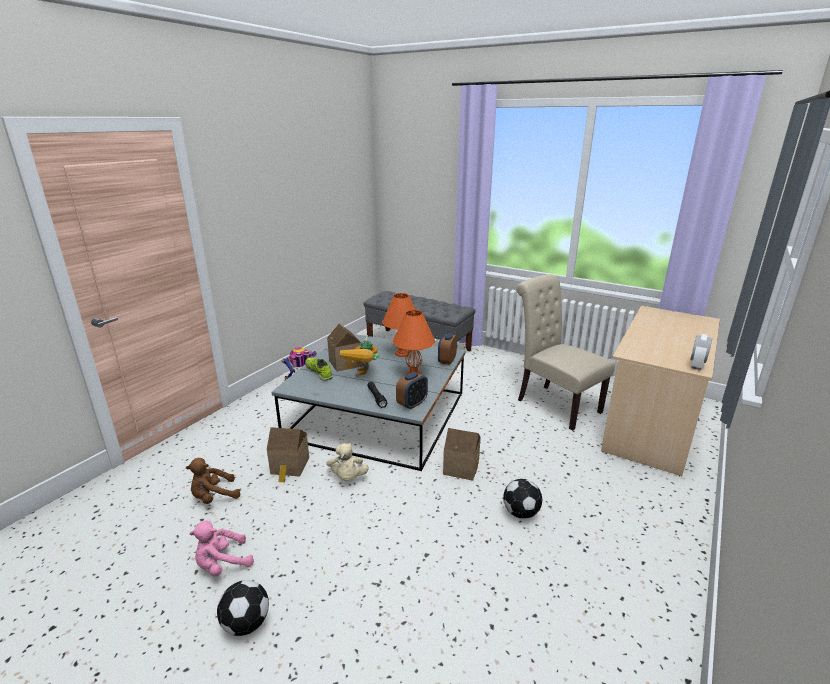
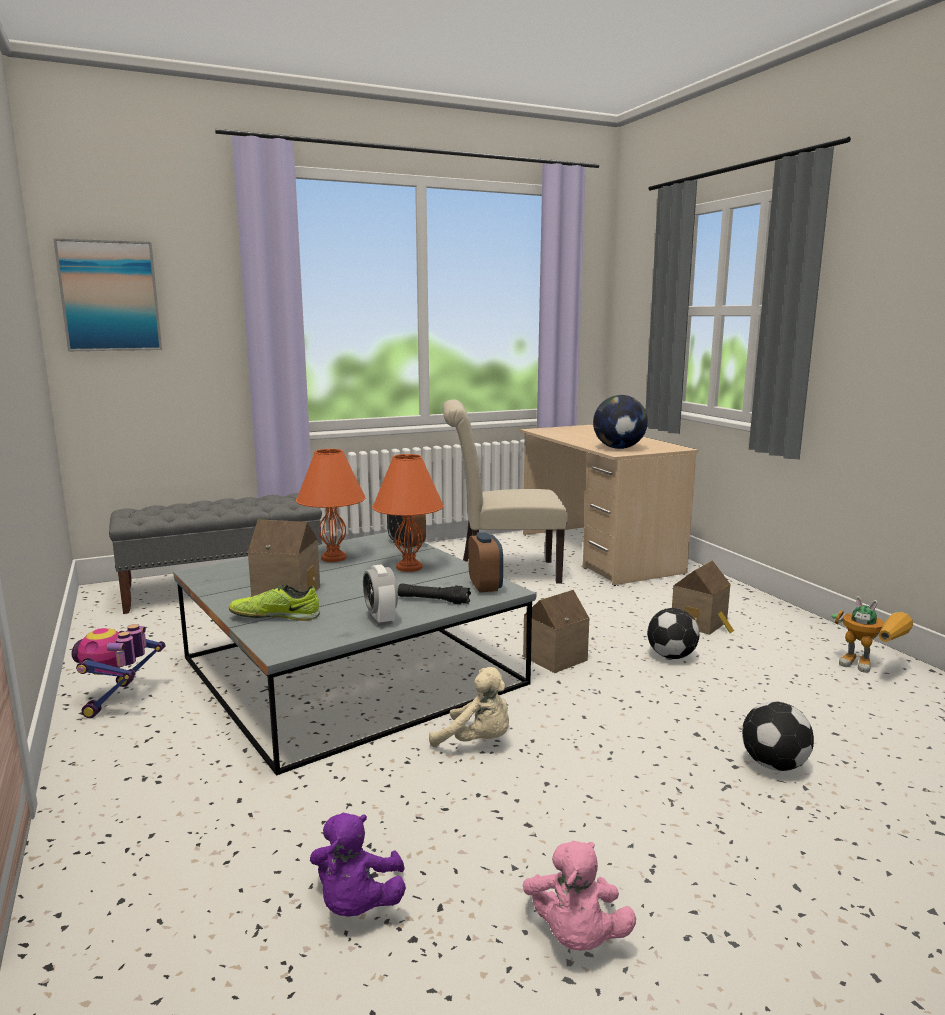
camera: 55 degrees left, 10 degrees down
brown plush toy [186,458,241,504] -> purple plush toy [310,813,406,917]
football [217,580,269,636] -> football moved to [742,701,814,771]
toy house [267,427,309,483] -> toy house moved to [672,560,734,635]
toy robot [340,335,380,377] -> toy robot moved to [832,596,913,673]
alarm clock [690,334,712,370] -> alarm clock moved to [363,564,398,626]
none -> picture [53,238,162,351]
none -> globe [593,395,648,449]

